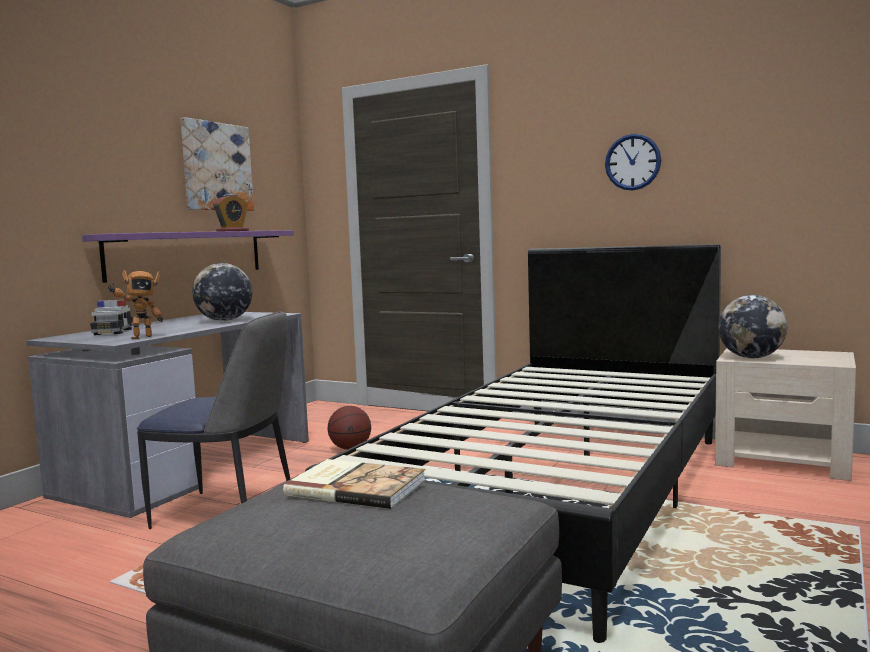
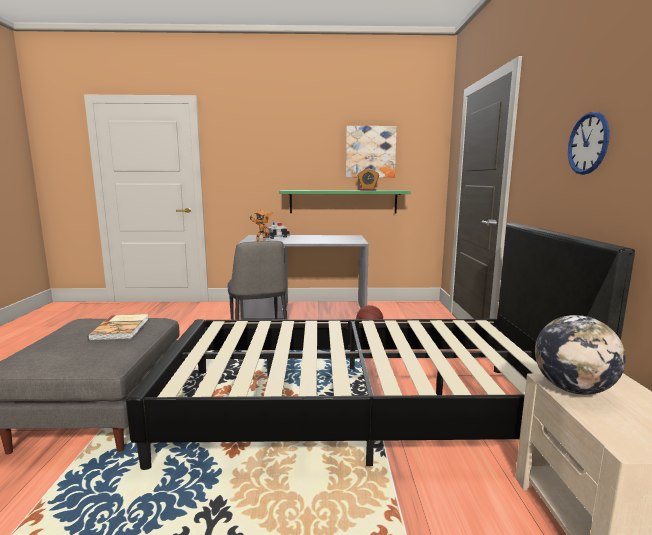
camera: 60 degrees right, 5 degrees up
purple shelf [82,230,294,283] -> green shelf [279,190,411,213]
globe [192,263,252,321] -> none

